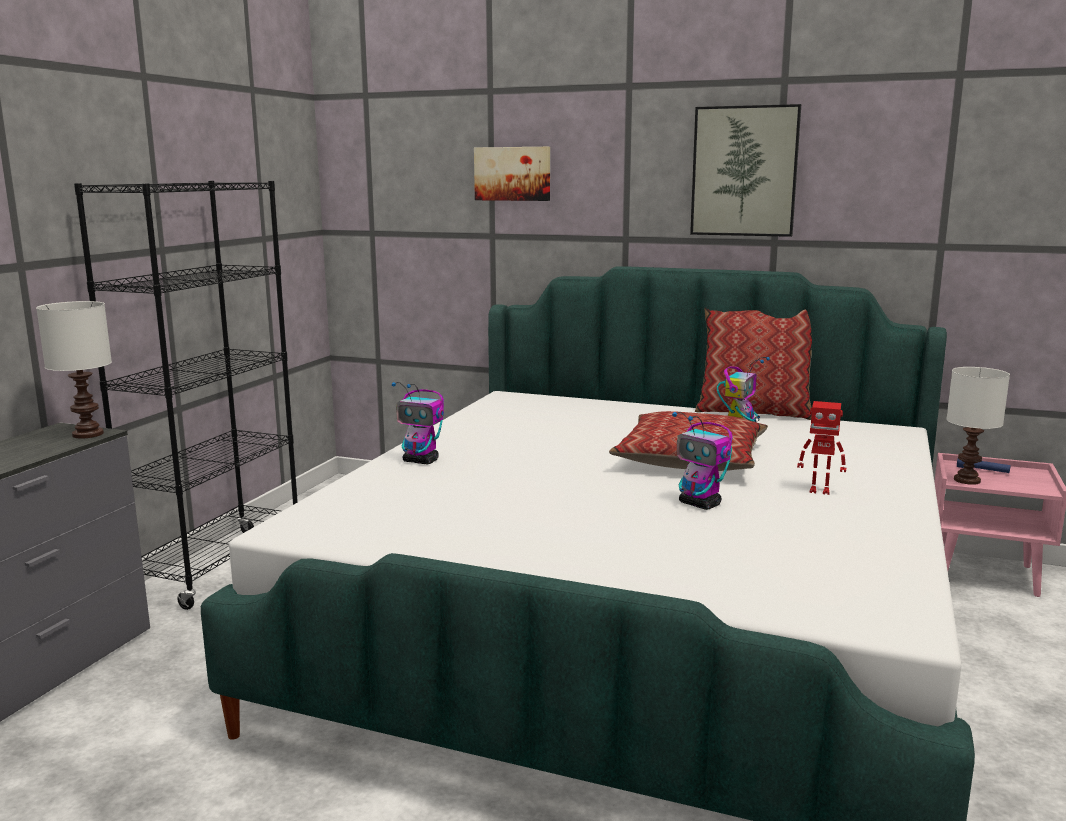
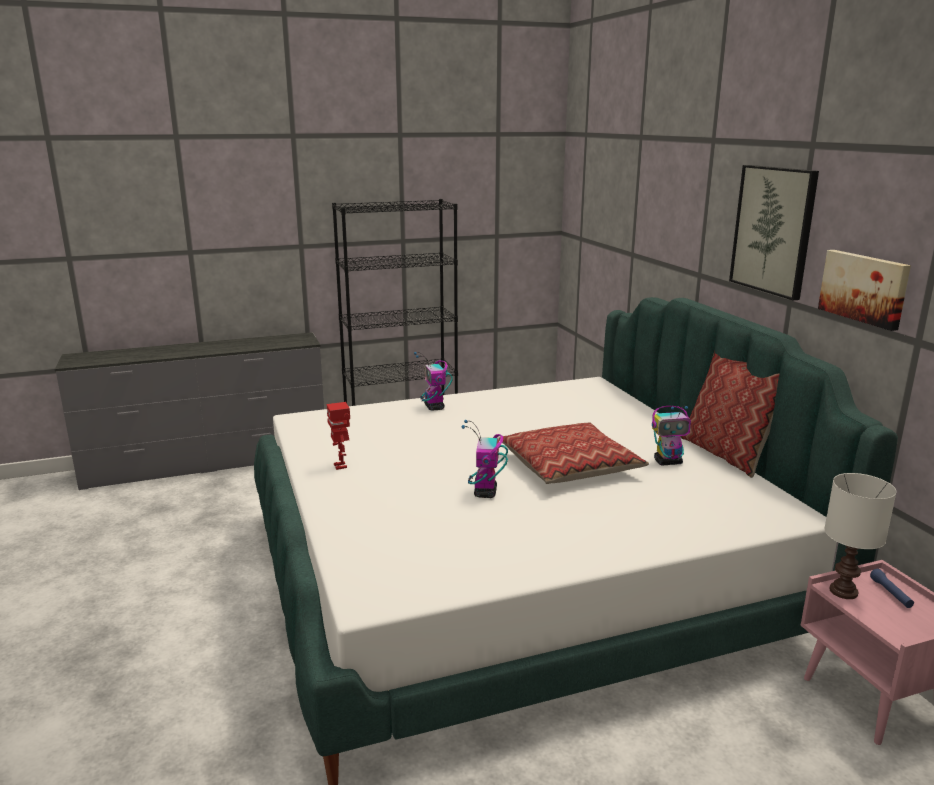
camera: 50 degrees right, 5 degrees up
white table lamp [36,301,112,439] -> none
picture [474,147,550,201] -> picture moved to [818,250,911,331]
toy robot [797,401,846,495] -> toy robot moved to [326,402,350,470]

